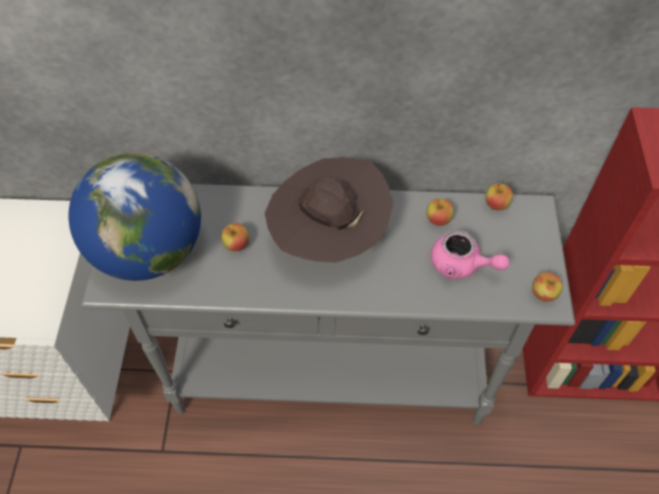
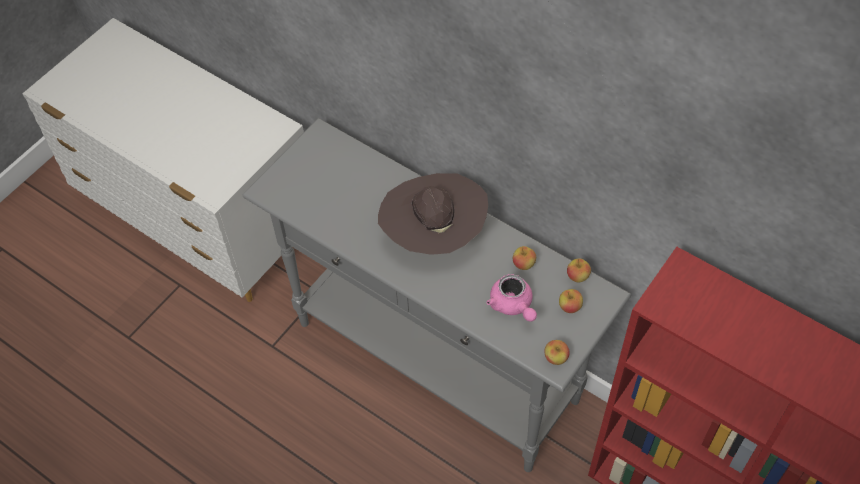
camera: 35 degrees right, 0 degrees up
globe [68,153,201,281] -> none
apple [221,223,249,251] -> apple moved to [559,289,583,313]

